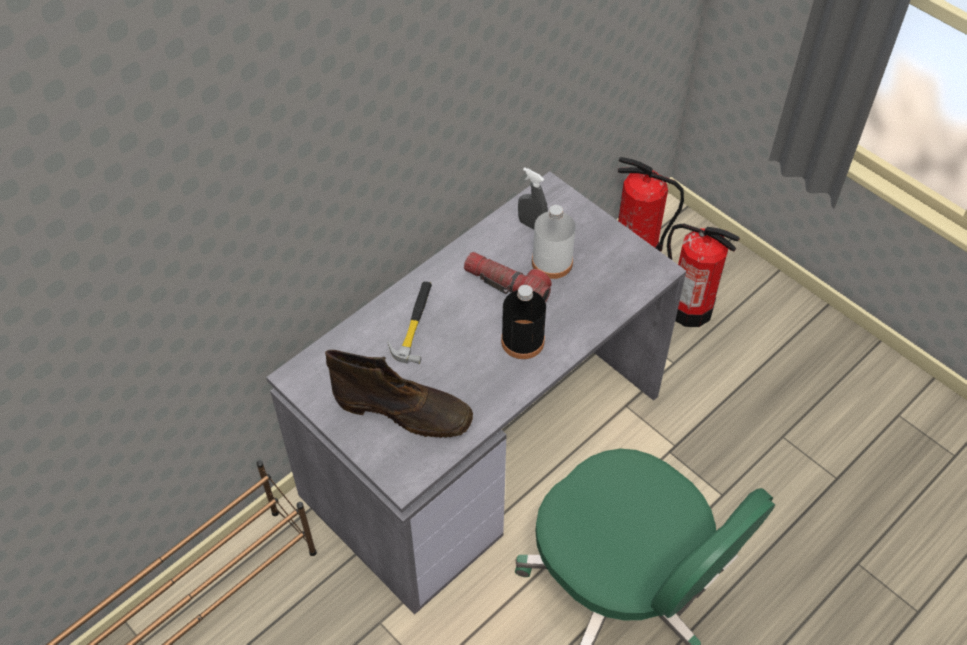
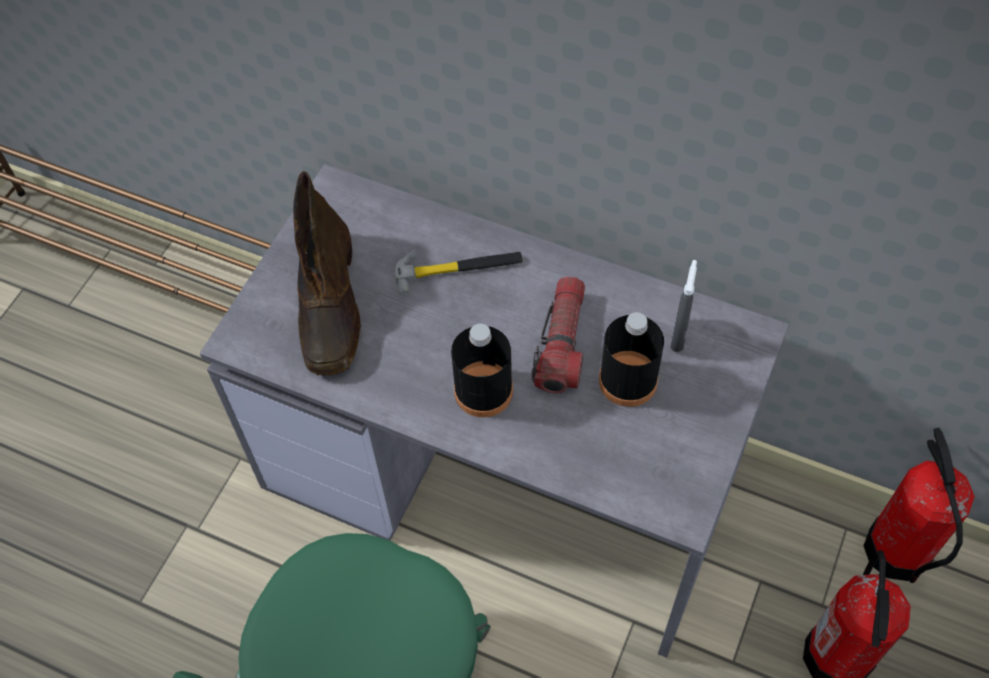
camera: 70 degrees right, 5 degrees up
white bottle [532,205,576,279] -> black bottle [599,312,664,407]

